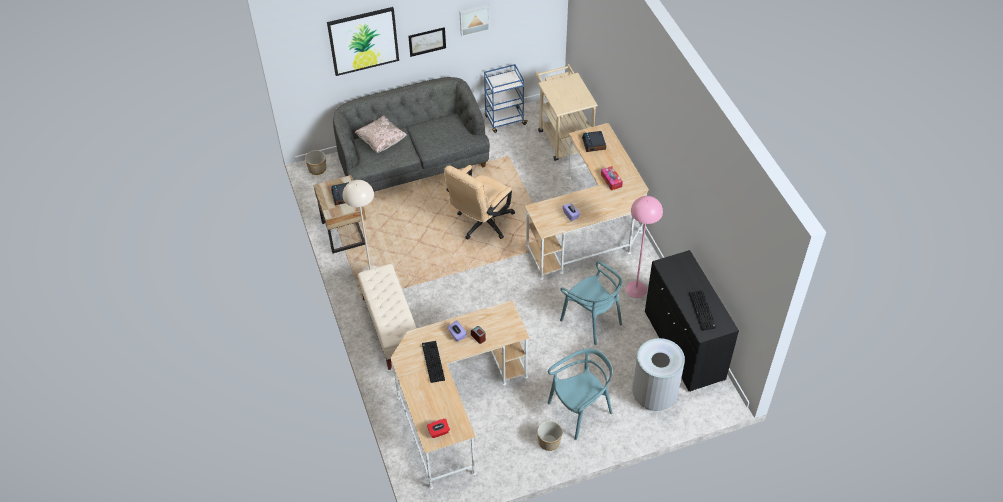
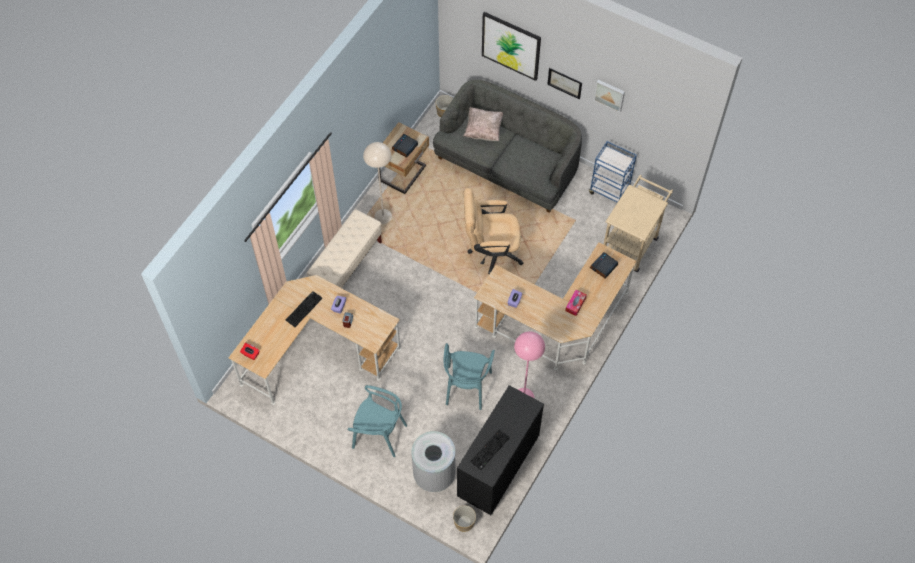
camera: 50 degrees right, 10 degrees up
planter [537,421,562,451] -> planter moved to [453,505,476,532]

